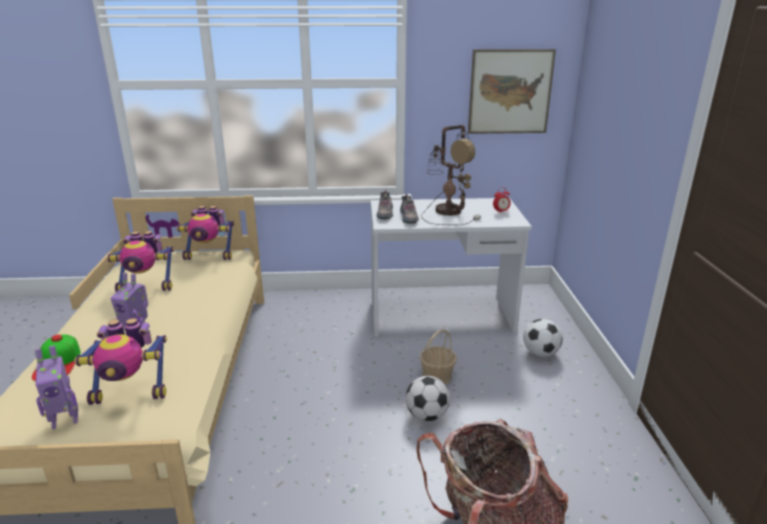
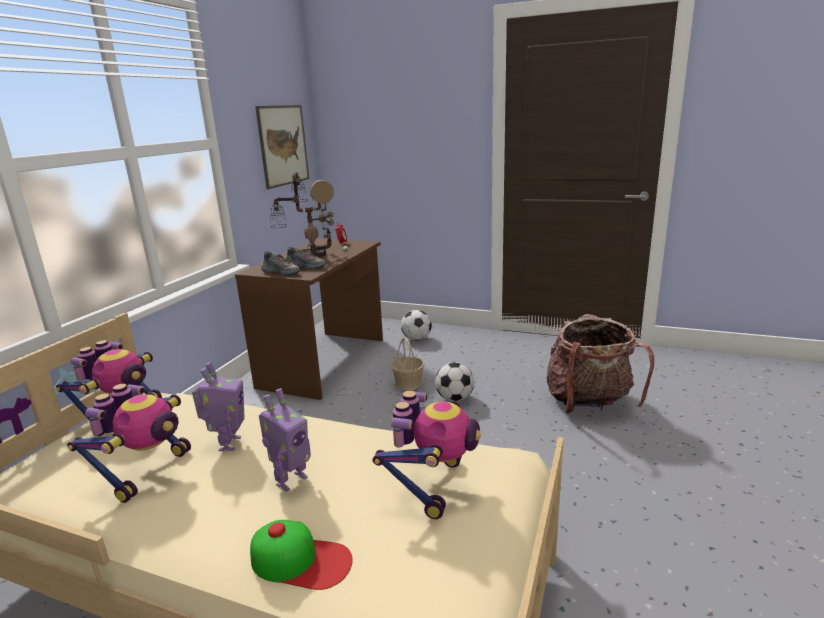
camera: 65 degrees left, 5 degrees down
toy robot [35,346,78,429] -> toy robot moved to [192,362,245,451]
white desk [371,198,532,337] -> brown desk [235,239,383,400]

